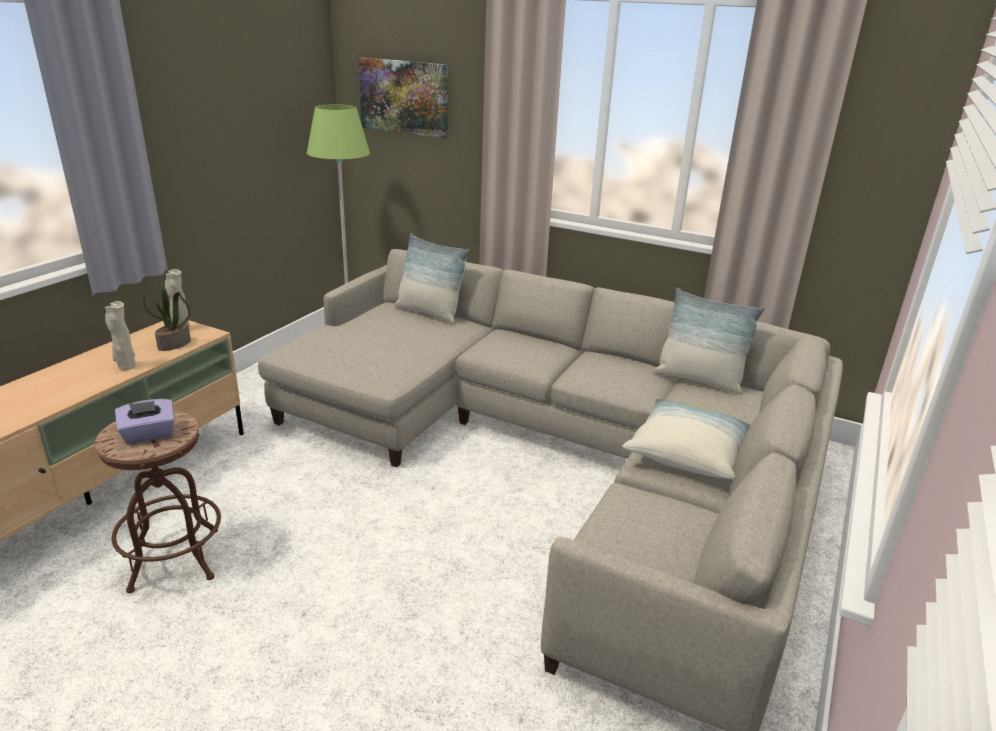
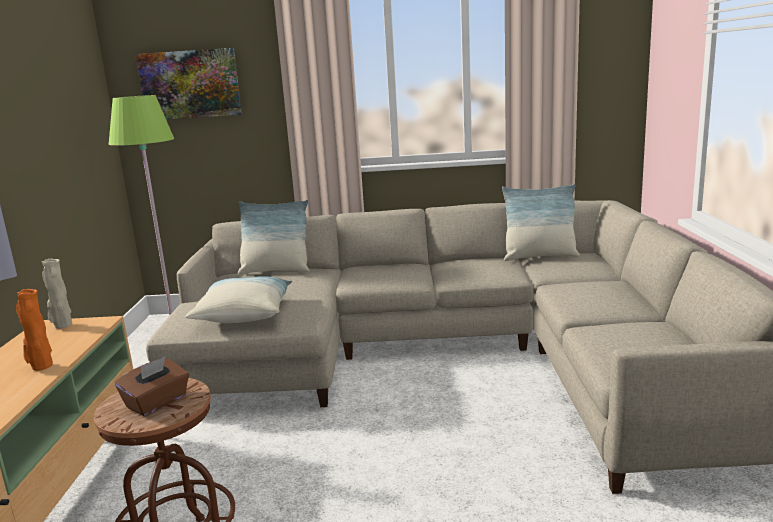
camera: 25 degrees left, 10 degrees down
beige vase [105,301,136,370] -> orange vase [16,289,53,371]
purple tissue box [115,399,175,444] -> brown tissue box [115,357,189,416]
potted plant [143,284,191,351] -> none
pillow [622,399,751,479] -> pillow moved to [185,276,292,323]

